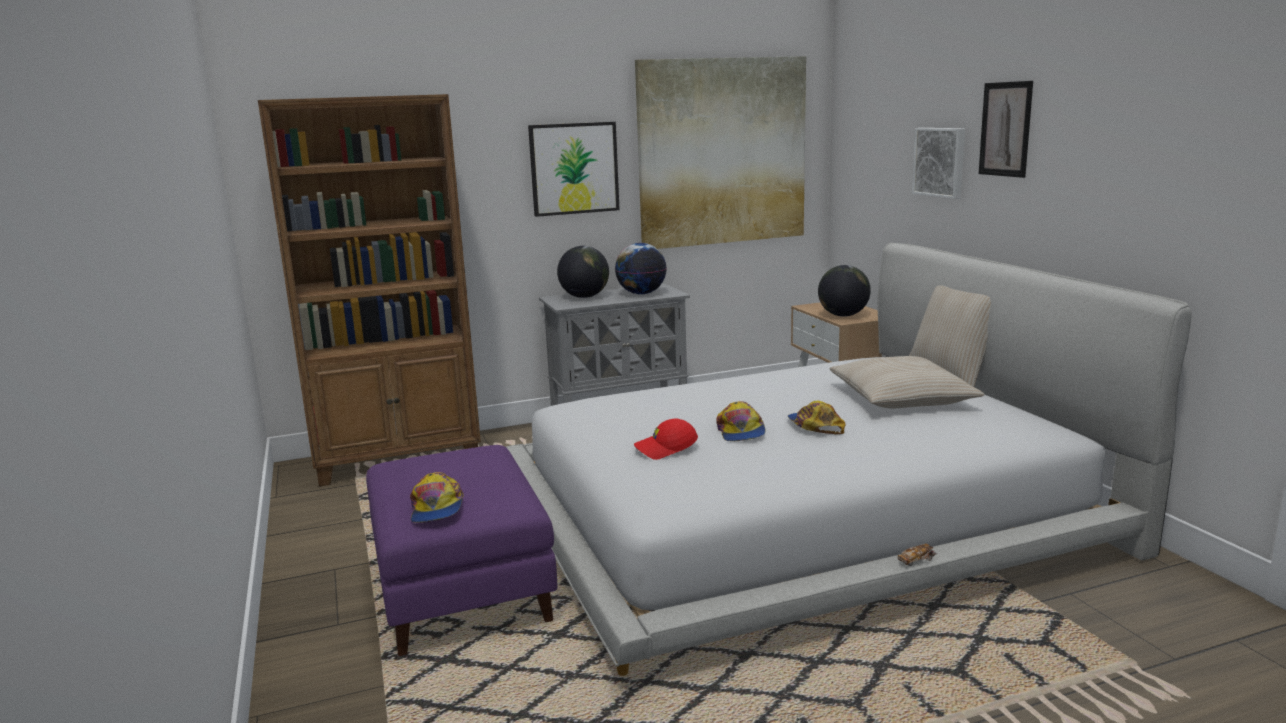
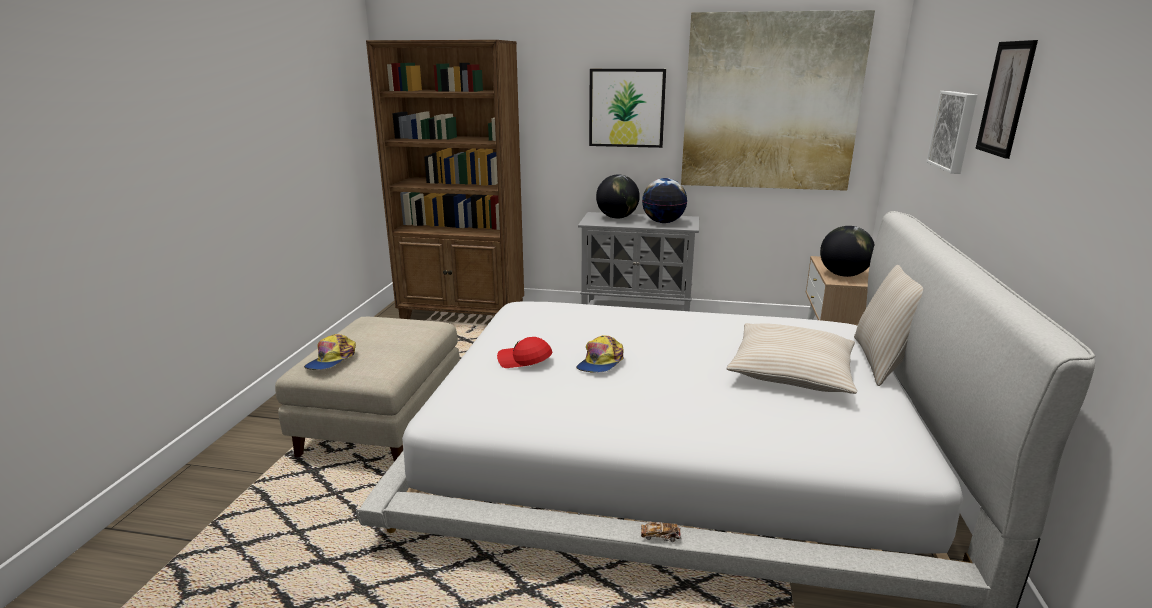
camera: 30 degrees right, 5 degrees up
purple ottoman [366,445,557,656] -> beige ottoman [275,317,460,462]
cap [788,401,845,434] -> none

